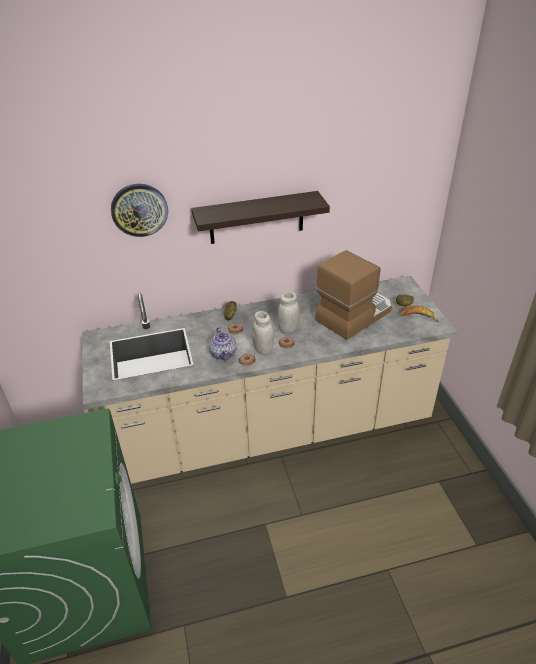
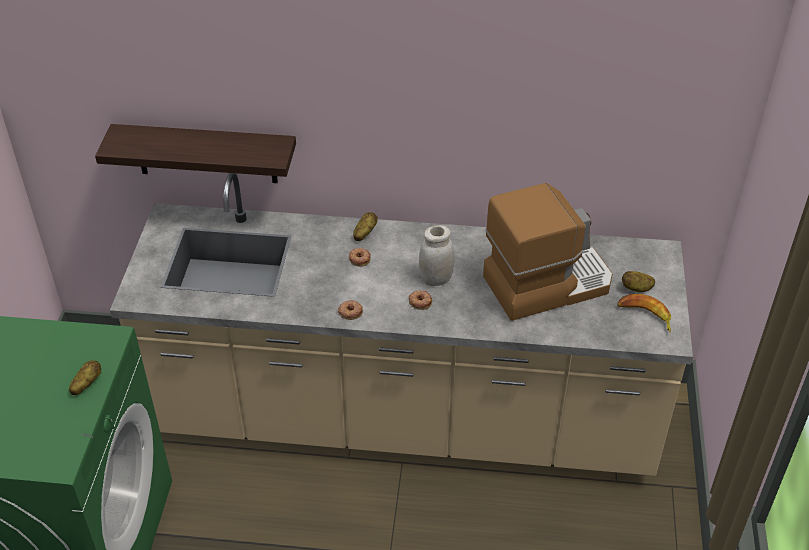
camera: 20 degrees right, 5 degrees up
wall clock [111,184,168,237] -> none
shelf [191,191,330,244] -> shelf moved to [95,124,296,183]
teapot [209,327,236,361] -> none
white jar [252,311,274,354] -> none
none -> potato [69,361,101,395]

